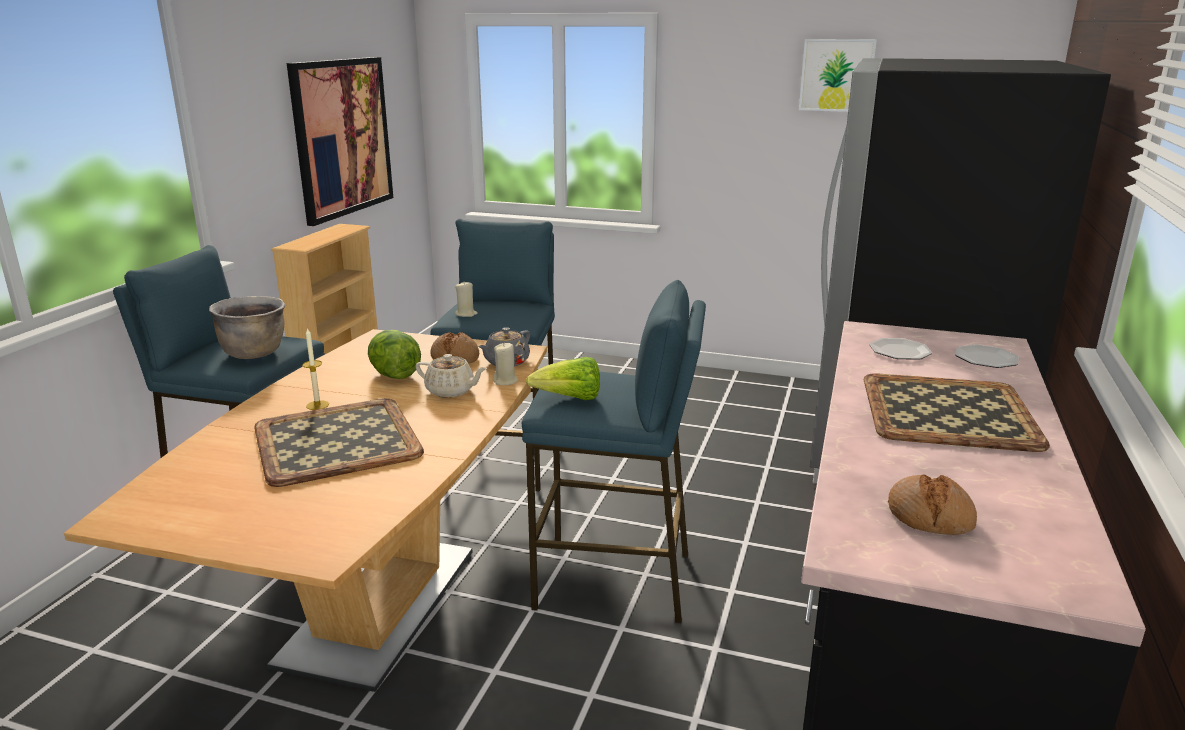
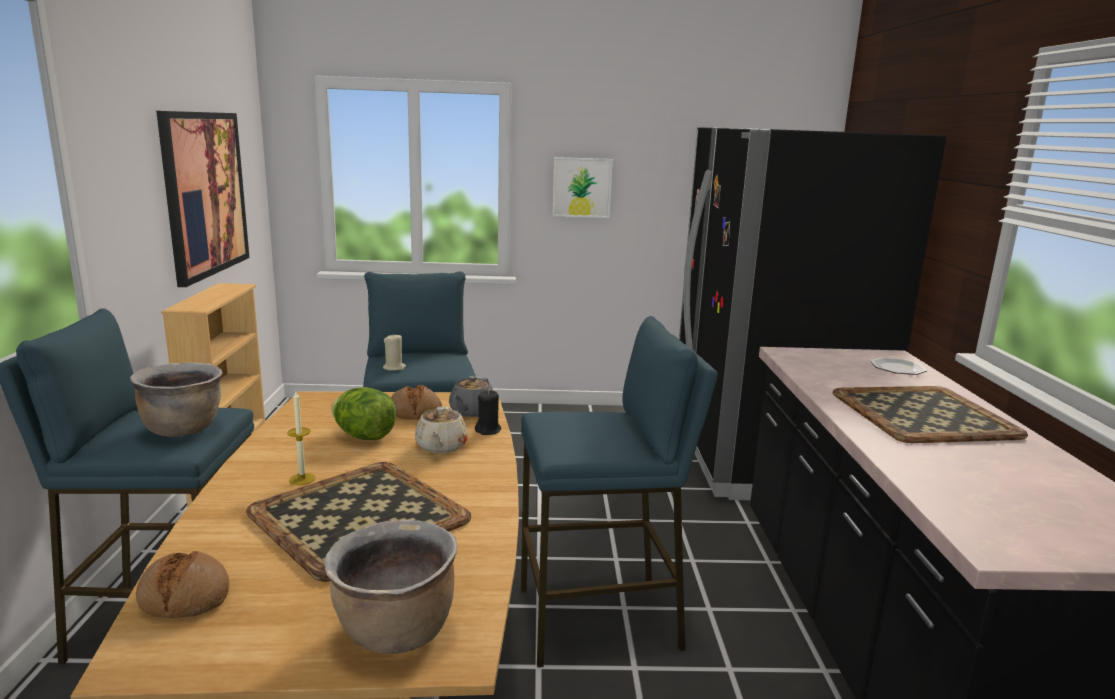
camera: 20 degrees left, 5 degrees down
beige teapot [415,354,487,398] -> beige teapot turned 90 degrees clockwise [415,406,468,454]
beige candle [493,343,519,385] -> black candle [475,390,501,435]
lettuce [526,357,600,400] -> none
picture [799,39,877,112] -> picture moved to [552,157,613,218]
plate [869,338,932,360] -> none
bread [888,474,977,535] -> bread moved to [136,551,229,618]
none -> brown cooking pot [324,520,457,654]

